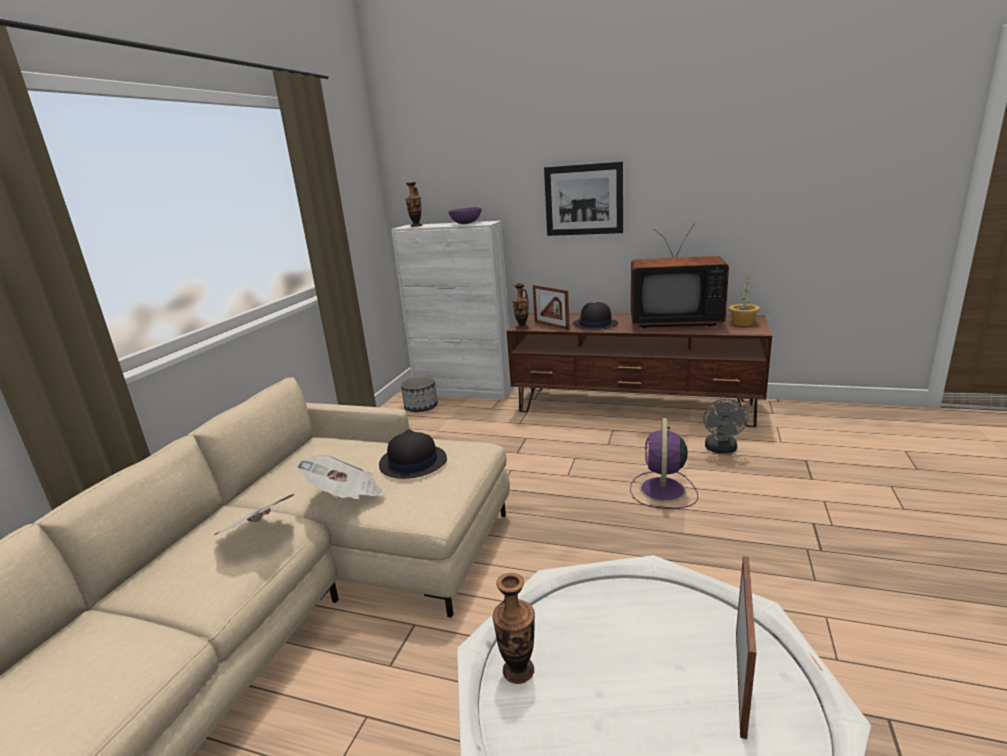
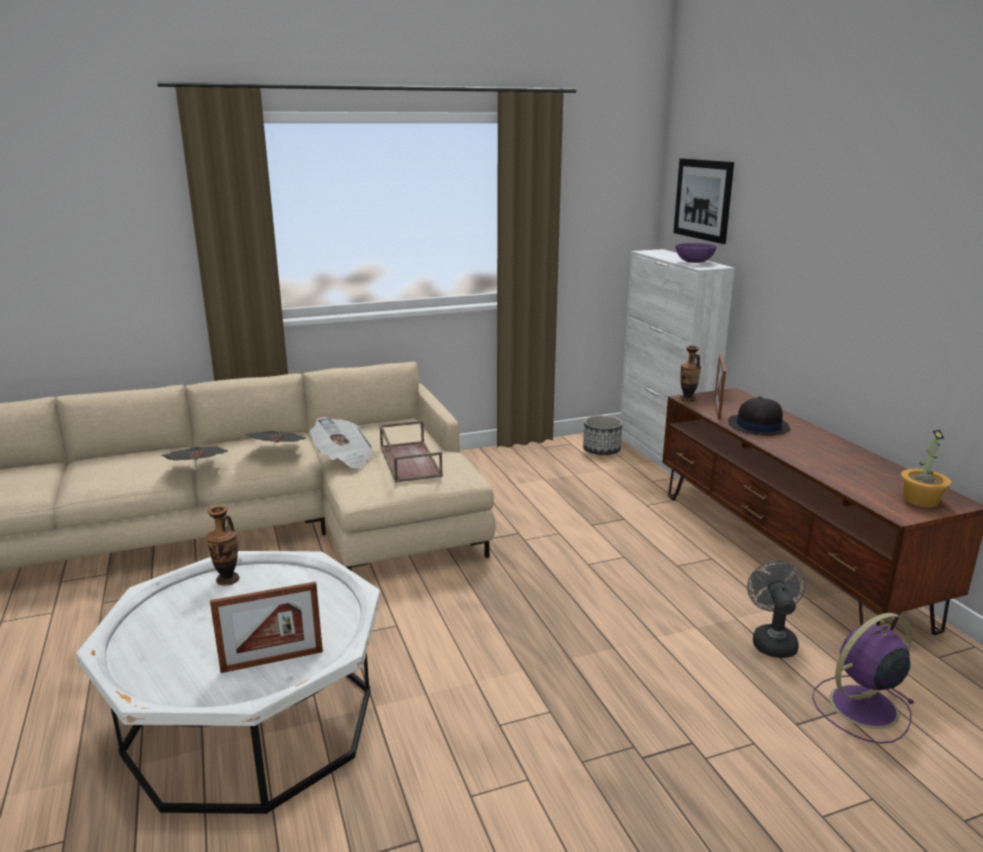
camera: 50 degrees right, 0 degrees up
black hat [379,429,447,479] -> brown tray [380,421,443,483]
vase [405,182,422,227] -> none
picture [544,162,623,236] -> picture moved to [674,158,734,244]
purple fan [630,418,698,509] -> purple fan moved to [812,613,914,744]
television [631,225,729,328] -> none
grey fan [703,399,748,454] -> grey fan turned 120 degrees clockwise [747,561,806,658]
none -> newspaper [160,447,228,461]

